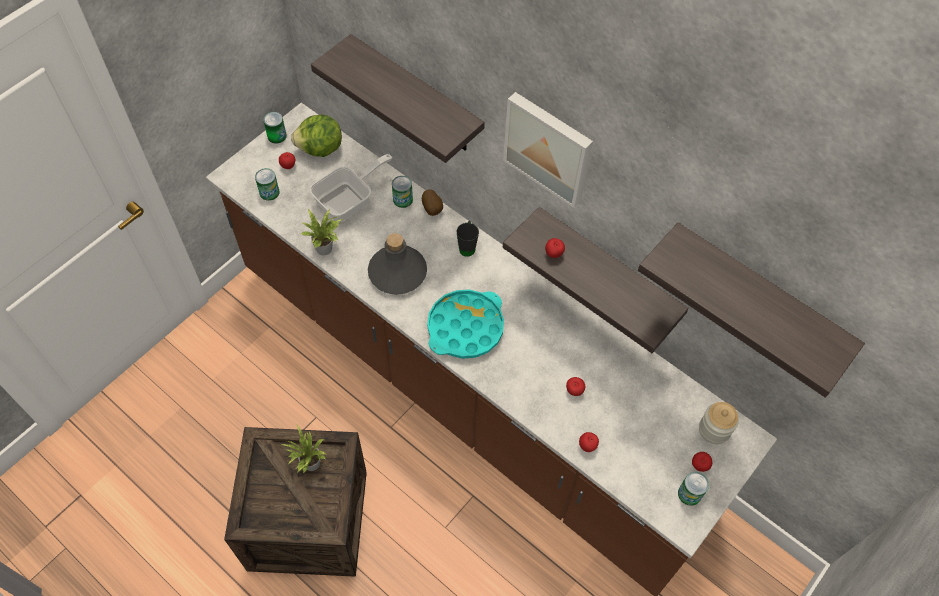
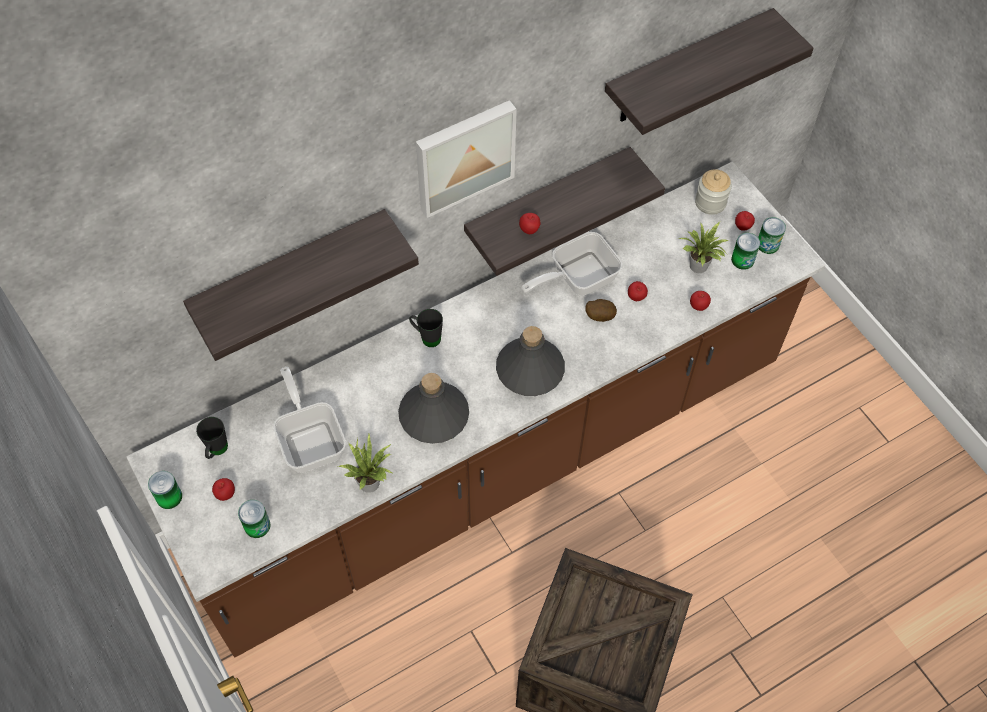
camera: 70 degrees left, 0 degrees up
potted plant [282,425,326,473] -> potted plant moved to [679,221,729,273]
lettuce [291,114,342,157] -> black mug [196,417,228,459]
can [392,176,413,208] -> can moved to [731,233,760,270]
potato [422,189,443,216] -> potato moved to [586,299,617,322]
turquoise tray [427,289,504,359] -> grey bottle [496,326,565,396]
none -> frying pan [522,232,623,296]

